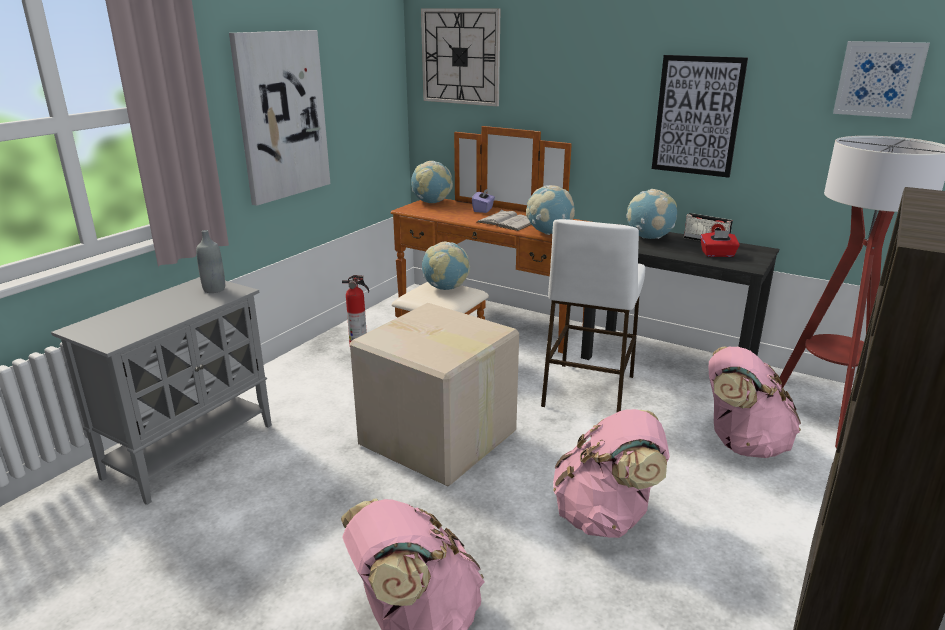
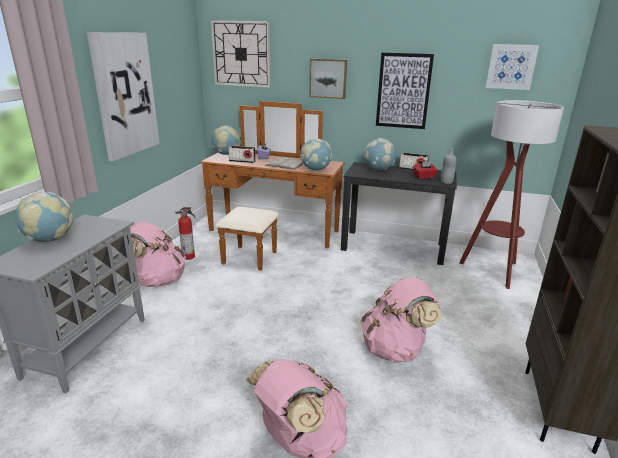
camera: 15 degrees left, 0 degrees up
grey bottle [196,230,225,293] -> grey bottle moved to [441,148,456,184]
cardboard box [350,303,519,486] -> none
globe [422,242,470,290] -> globe moved to [15,192,74,242]
white stool [541,219,645,413] -> none
pink backpack [709,347,801,458] -> pink backpack moved to [130,222,186,287]
none -> radio [228,146,255,163]
none -> picture [309,59,347,99]

